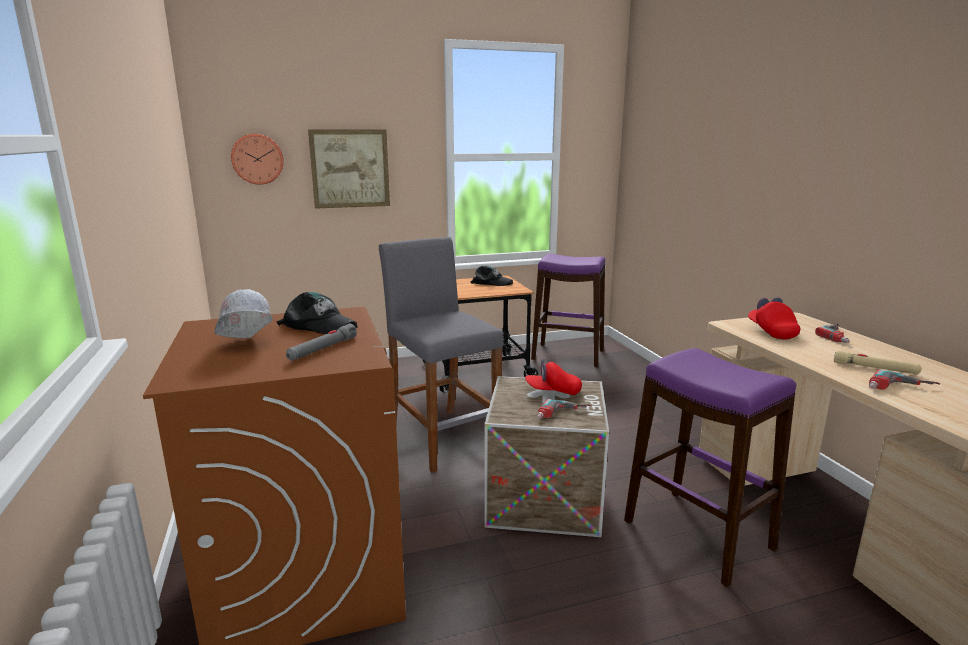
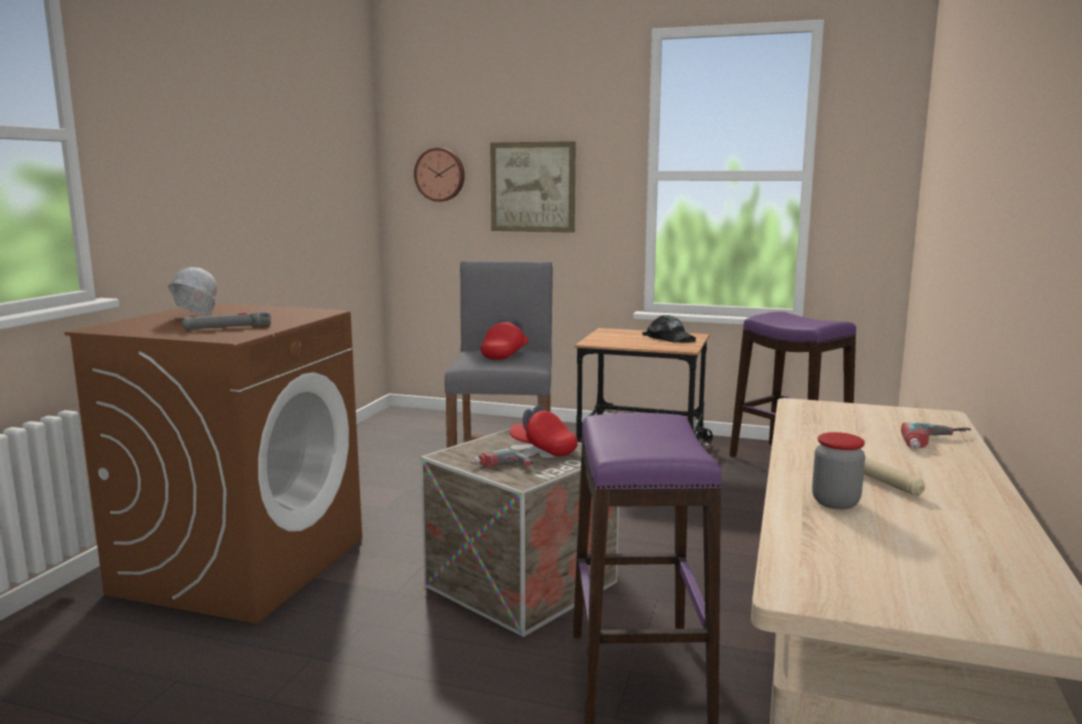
camera: 35 degrees right, 5 degrees down
black cap [277,292,358,334] -> none
red cap [748,297,801,339] -> red cap moved to [481,318,529,360]
power drill [869,369,940,390] -> jar [812,432,865,509]

